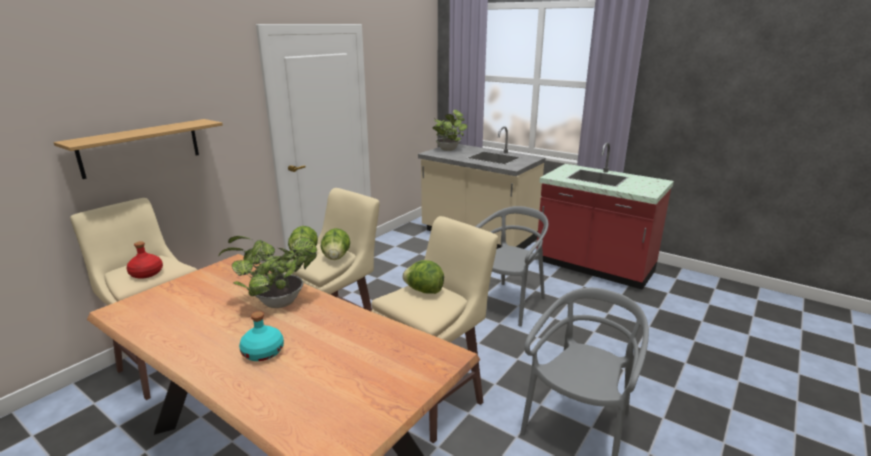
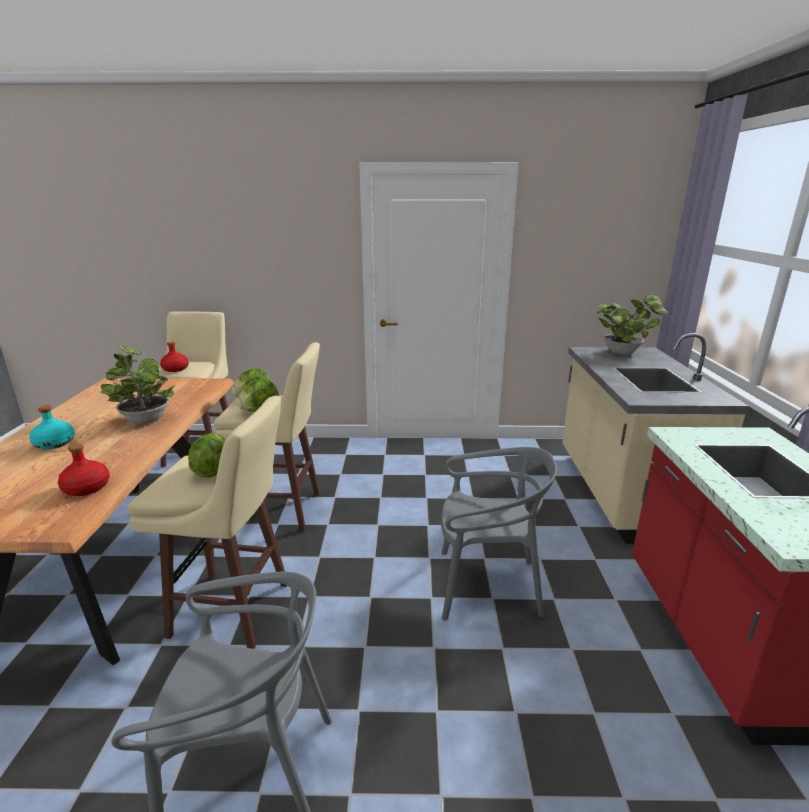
camera: 55 degrees right, 0 degrees up
shelf [54,119,223,179] -> none
none -> red bottle [58,444,110,496]

